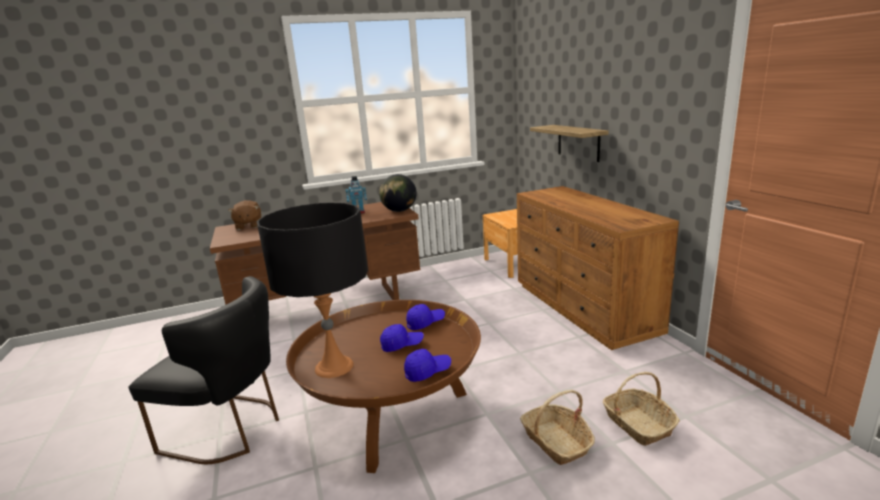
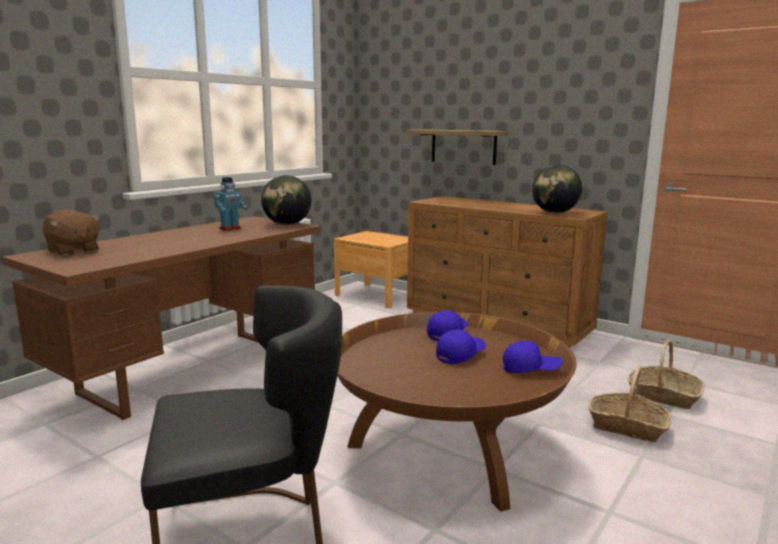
camera: 35 degrees left, 5 degrees down
black table lamp [257,202,368,378] -> none
blue cap [404,349,451,382] -> blue cap turned 60 degrees clockwise [503,341,563,373]
none -> globe [532,165,582,213]

